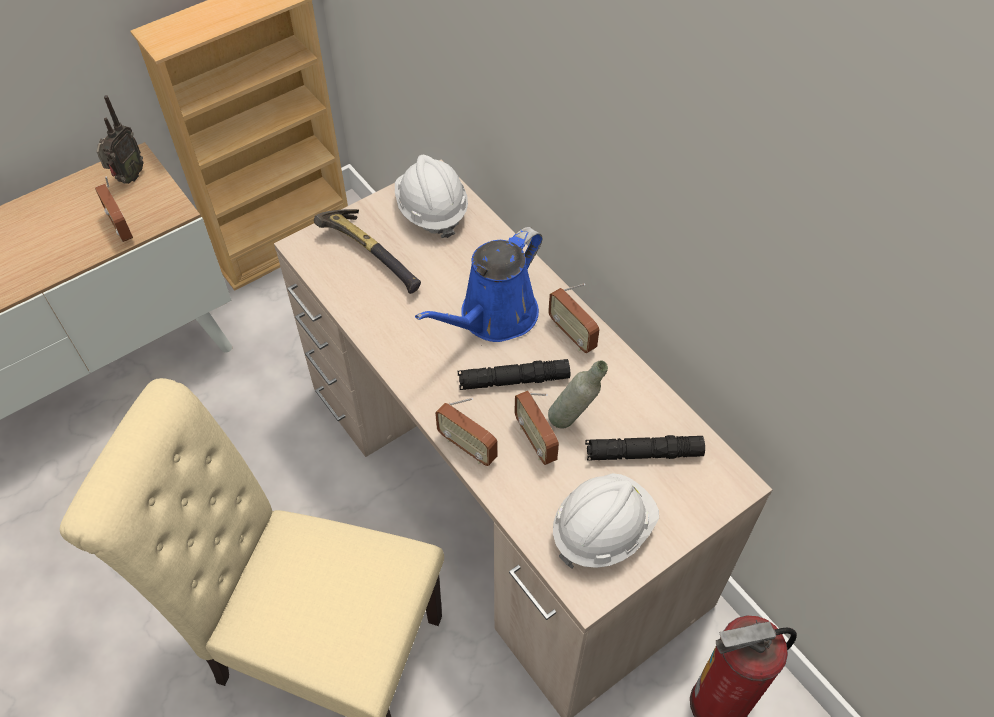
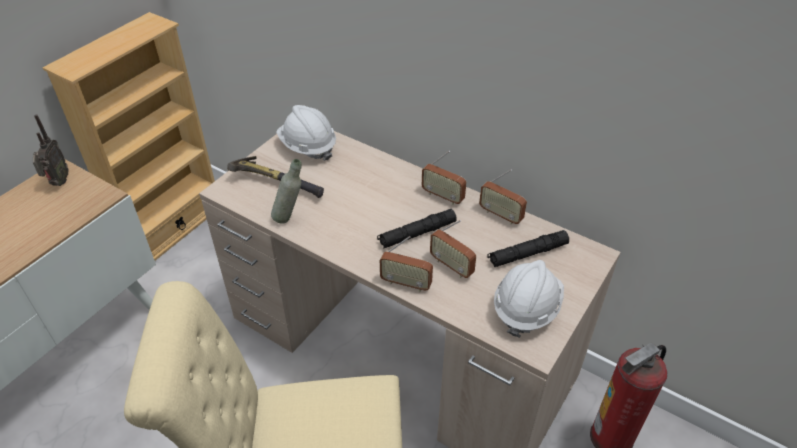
camera: 20 degrees left, 10 degrees down
radio [95,176,133,242] -> radio moved to [479,170,527,225]
blue watering can [415,227,542,342] -> none
grey bottle [548,360,608,429] -> grey bottle moved to [271,159,302,224]

